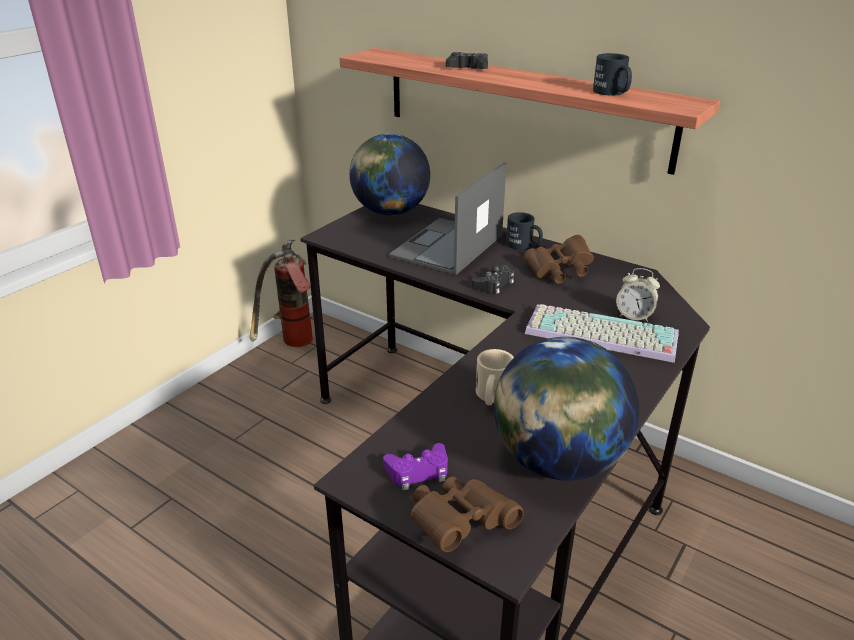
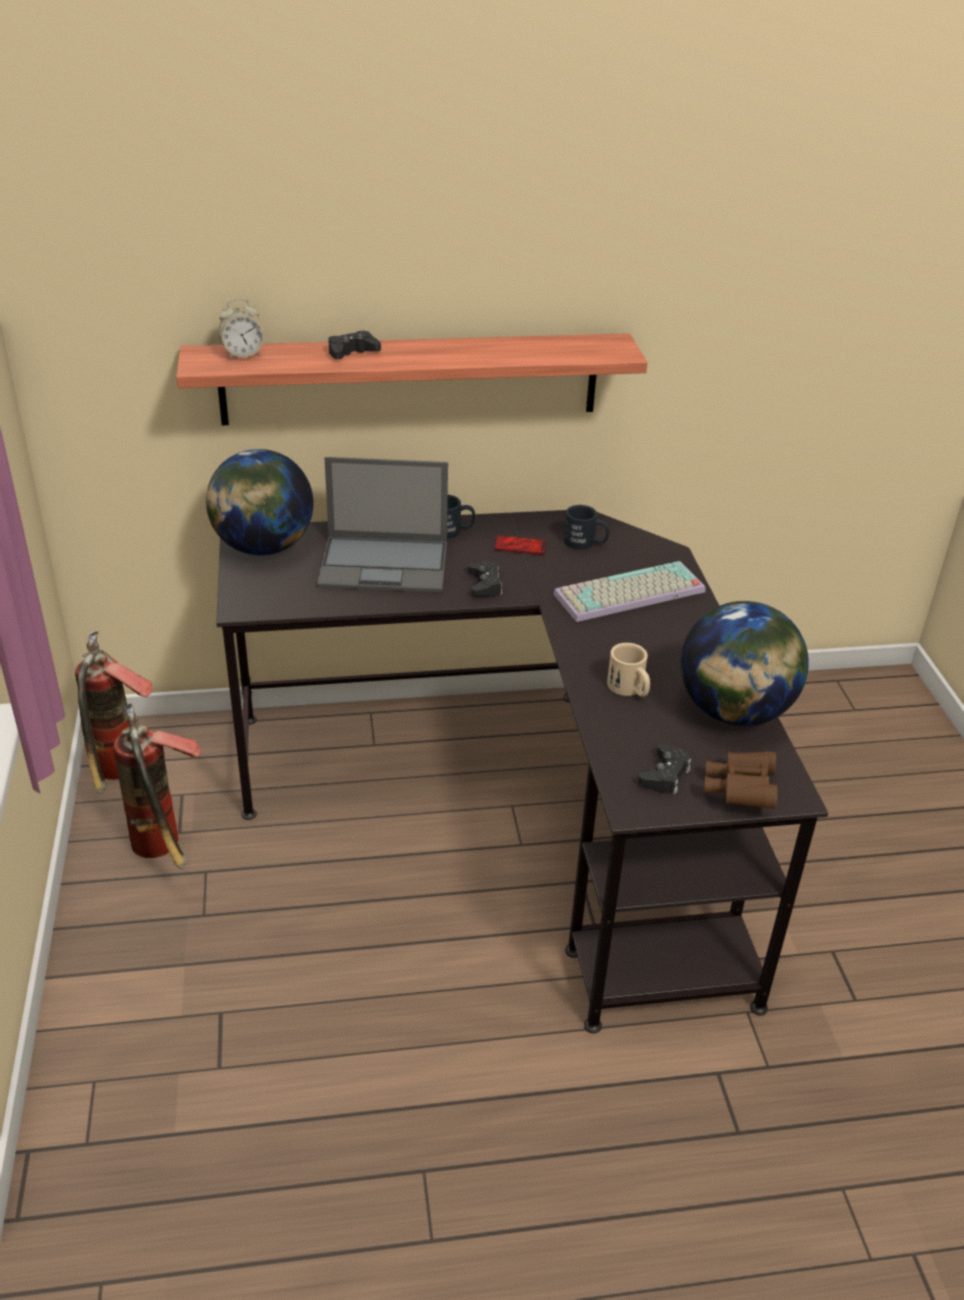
camera: 45 degrees left, 5 degrees up
purple game controller [383,443,448,491] -> black game controller [638,744,691,794]
laptop [389,163,507,275] -> laptop turned 75 degrees counterclockwise [317,457,448,593]
brown binoculars [524,235,594,284] -> phone [494,535,547,555]
black mug [593,53,632,96] -> black mug moved to [564,505,610,549]
alarm clock [616,268,660,322] -> alarm clock moved to [218,299,264,359]
none -> fire extinguisher [113,704,201,870]

